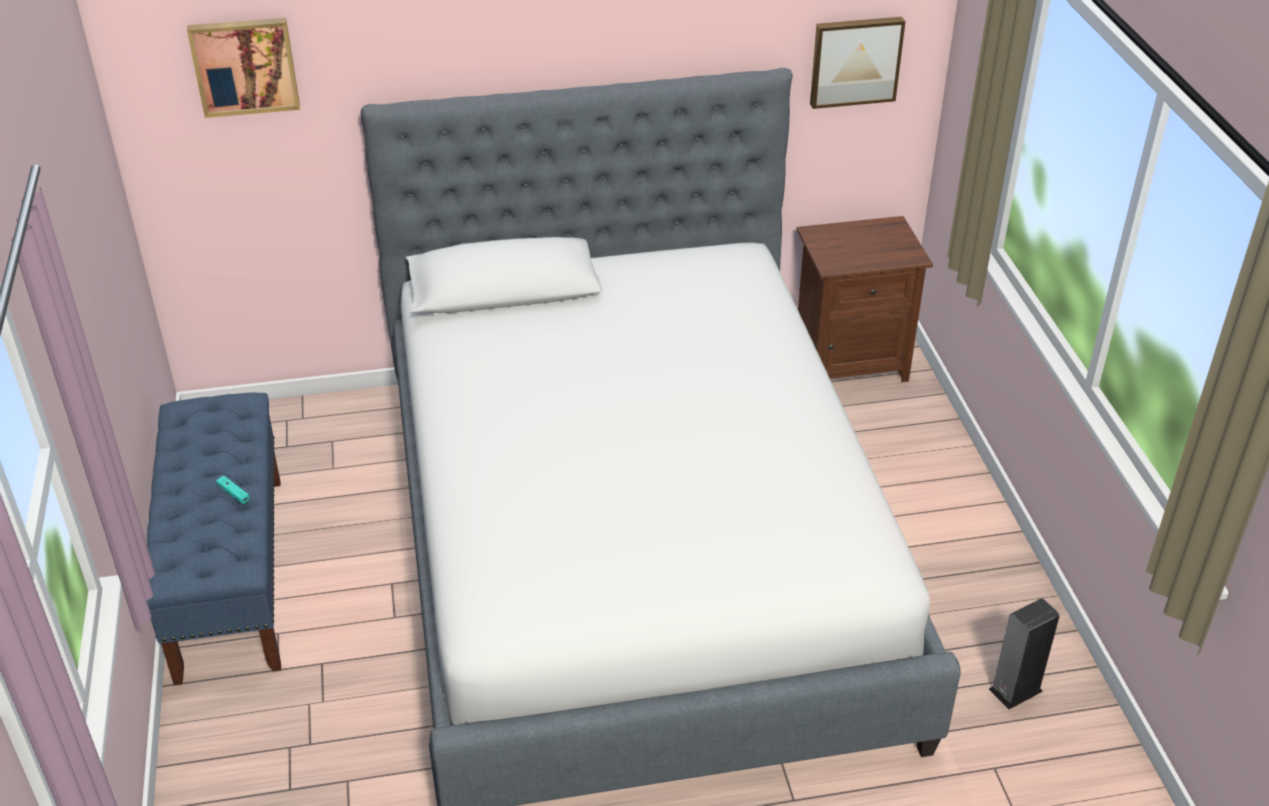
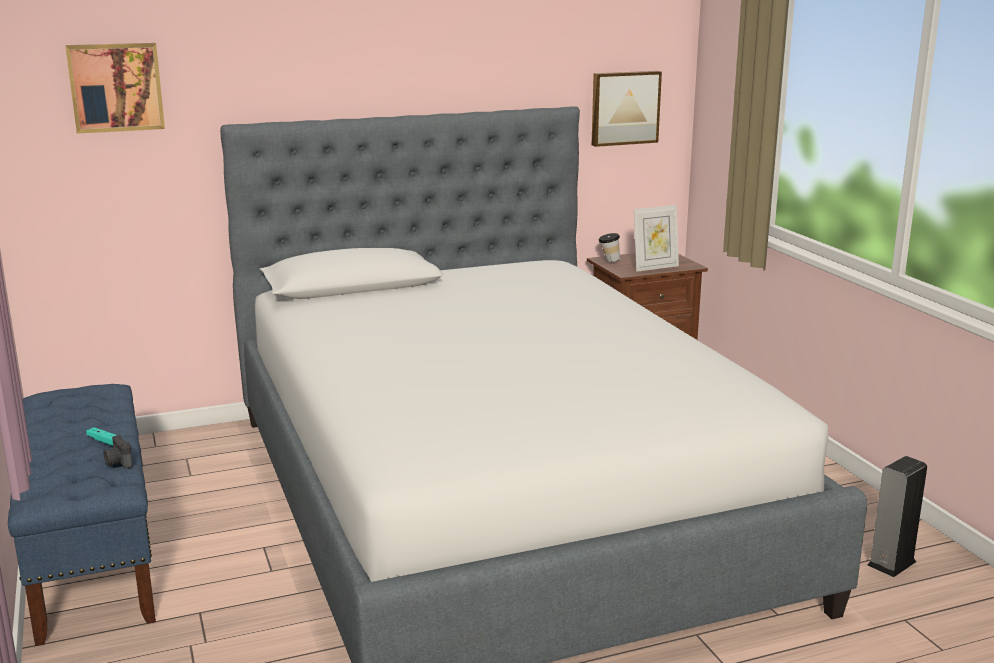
camera: 10 degrees left, 20 degrees down
none -> camera [103,435,133,469]
none -> cup [599,233,620,262]
none -> picture frame [634,205,679,272]

